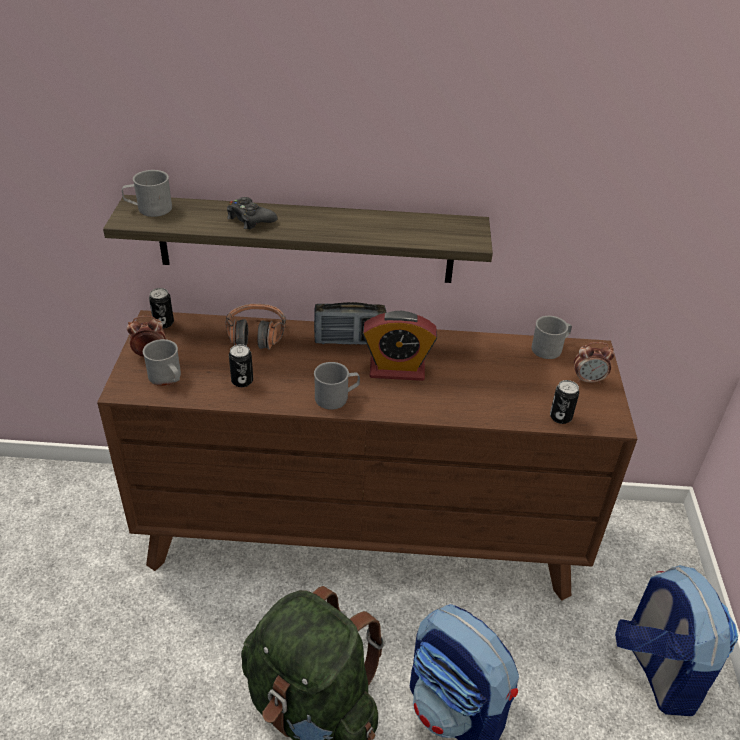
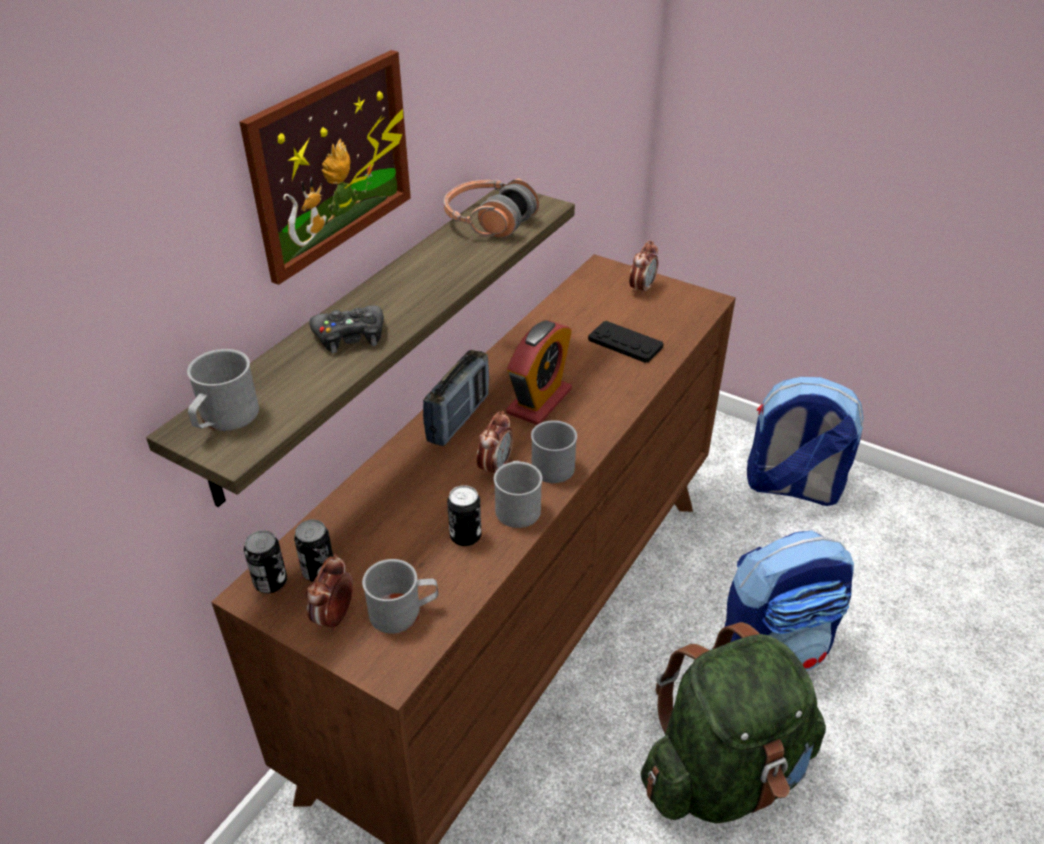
camera: 60 degrees left, 0 degrees up
headphones [225,304,286,350] -> headphones moved to [444,179,539,238]
grey mug [532,316,572,359] -> grey mug moved to [494,461,542,528]
can [550,380,579,424] -> can moved to [294,520,333,582]
none -> picture [239,50,411,285]
none -> alarm clock [476,411,513,474]
none -> black game controller [588,321,663,363]

